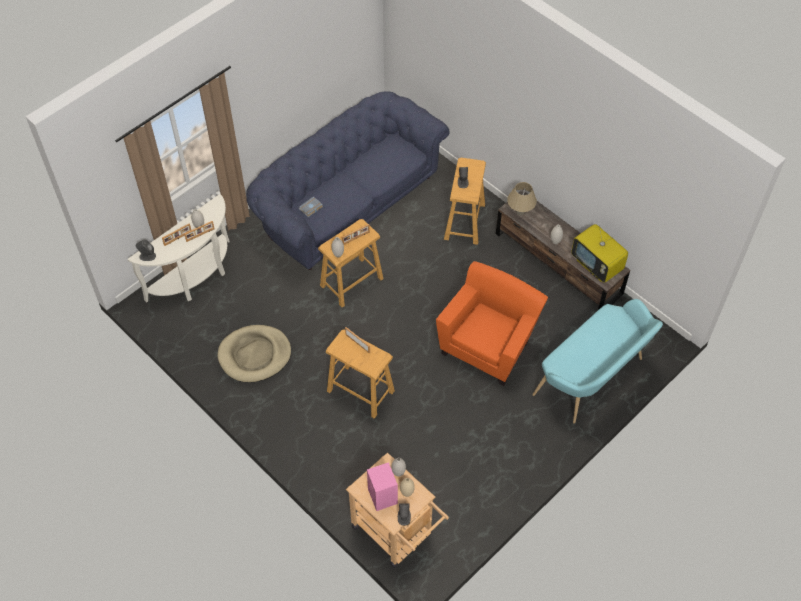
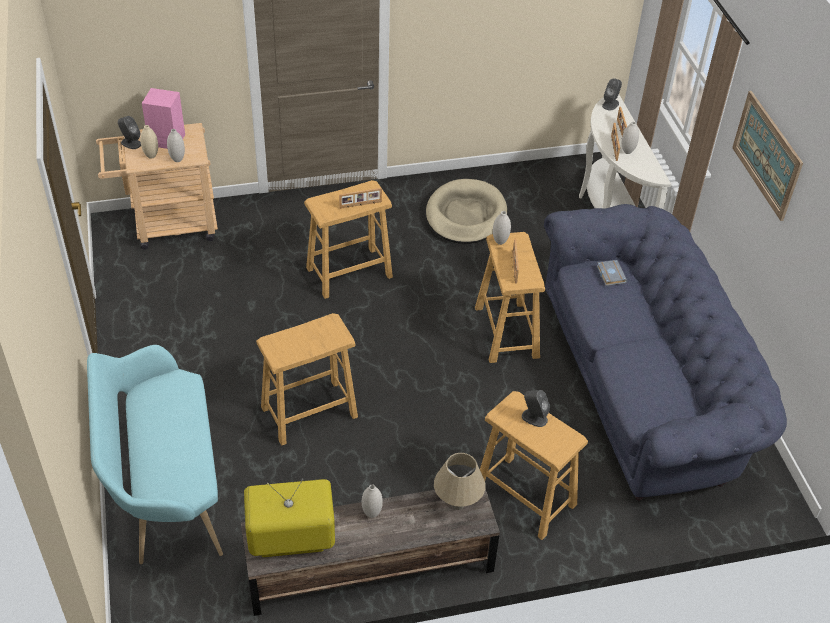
camera: 120 degrees right, 10 degrees down
orange armchair [436,261,548,386] -> beige stool [256,313,358,445]
none -> picture [732,91,803,221]

